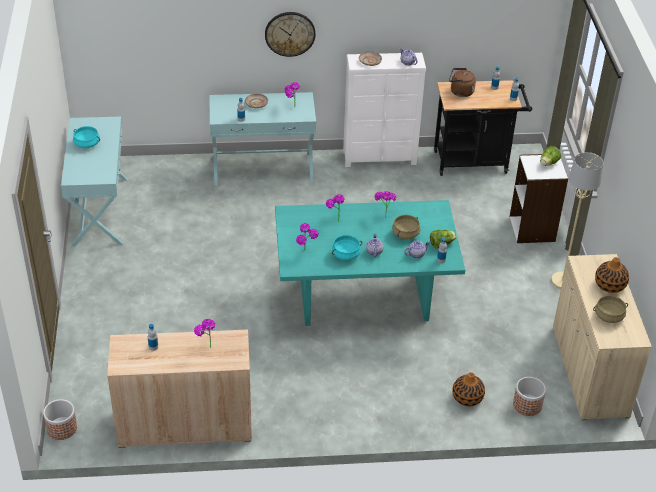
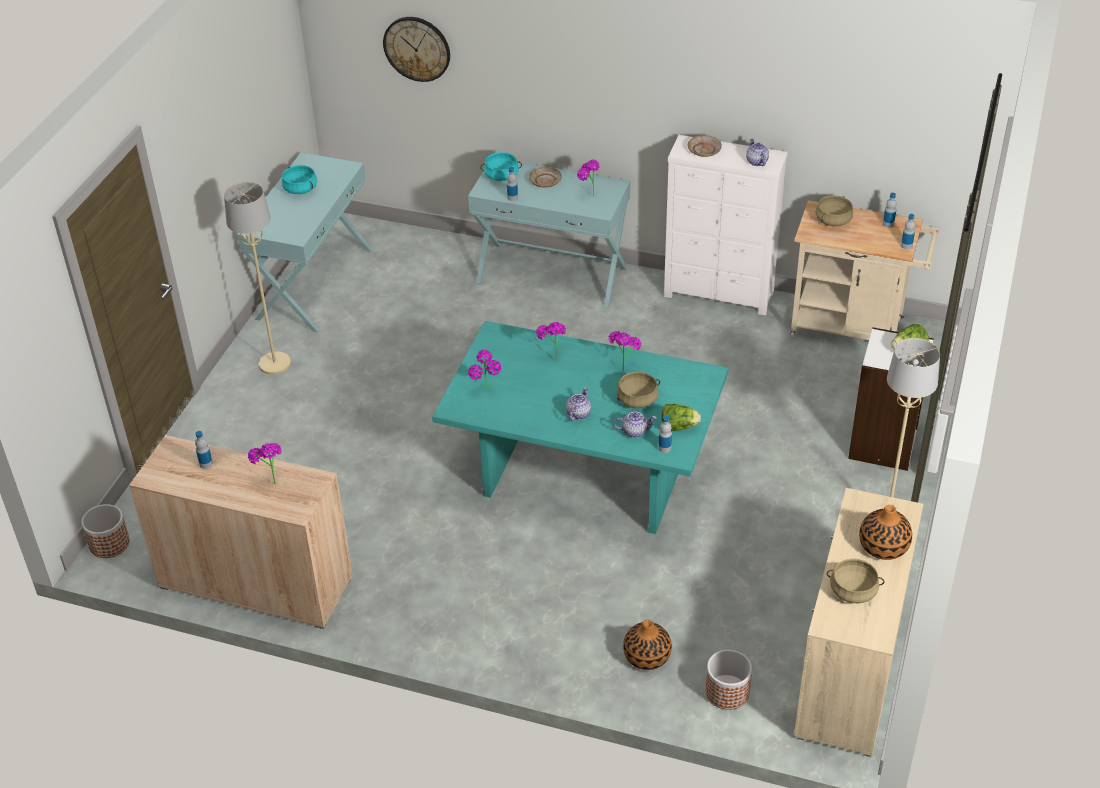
camera: 25 degrees right, 0 degrees up
wall clock [265,12,316,57] -> wall clock moved to [383,17,450,82]
turquoise cooking pot [332,235,362,260] -> turquoise cooking pot moved to [480,152,522,181]
black cart [434,80,532,176] -> beige cart [790,200,940,340]
brown kettle [449,68,476,97] -> beige cooking pot [816,195,853,226]
none -> beige floor lamp [224,182,291,375]

